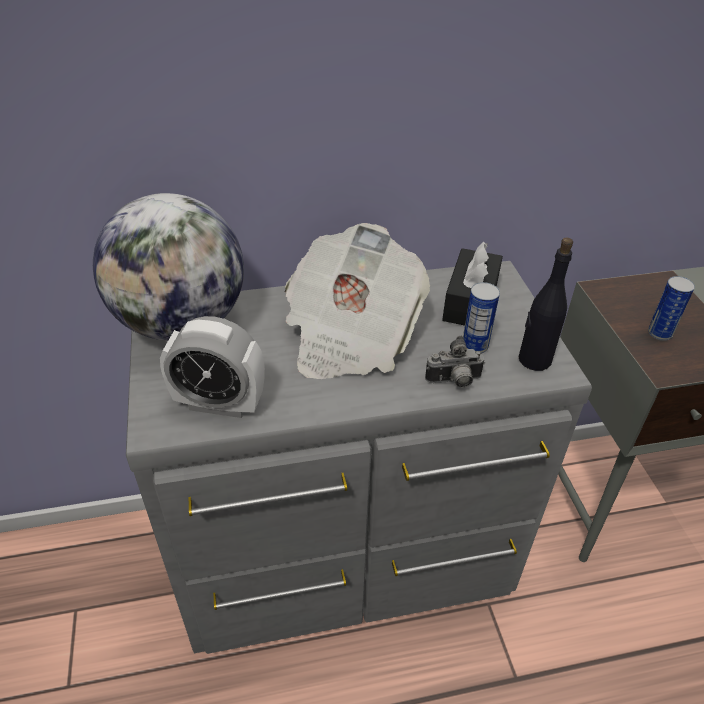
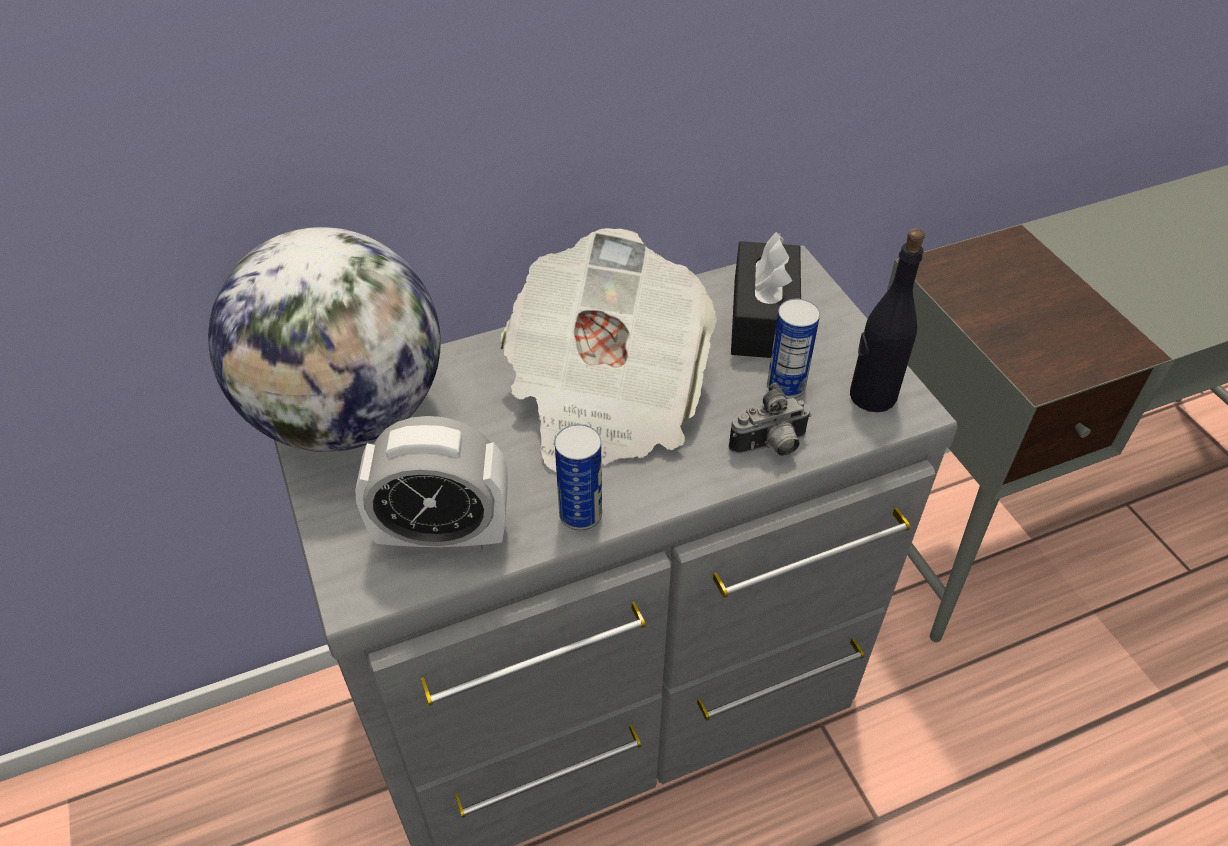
camera: 10 degrees left, 5 degrees up
can [648,276,695,341] -> can moved to [555,424,602,531]

